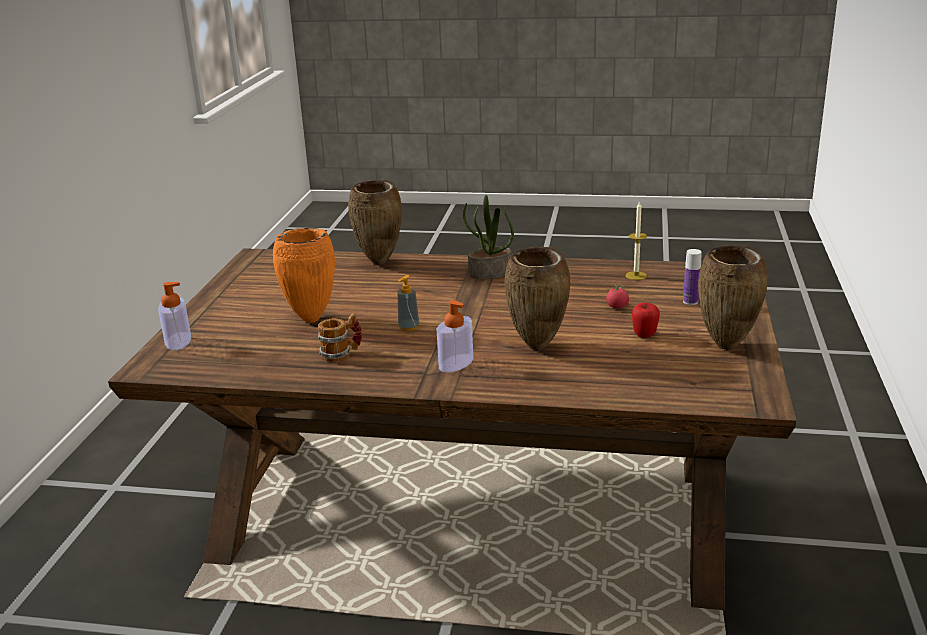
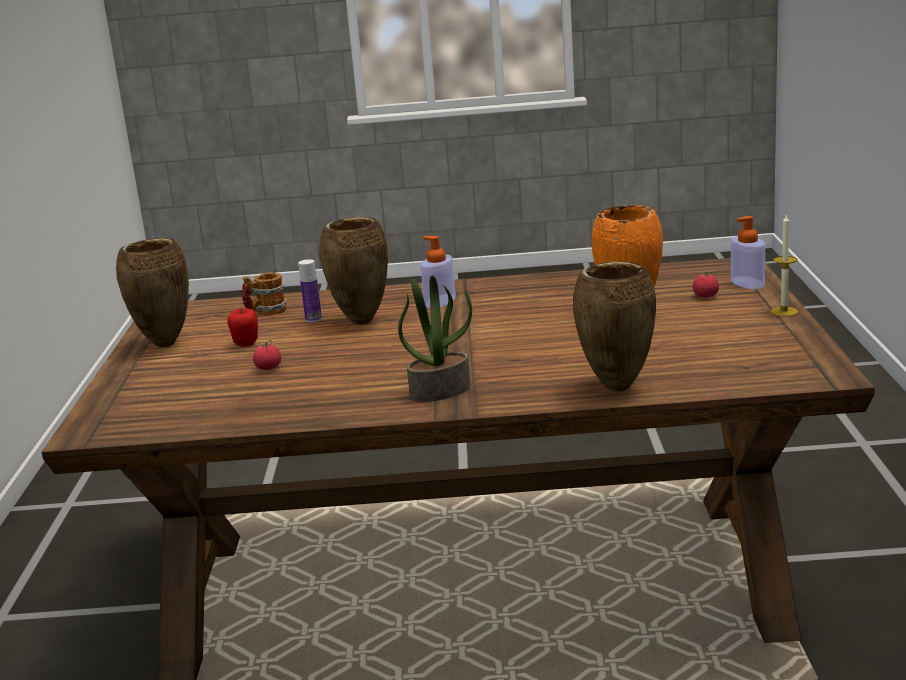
camera: 170 degrees right, 5 degrees down
mug [318,313,362,362] -> mug moved to [242,272,286,315]
soap dispenser [397,275,419,331] -> none
candle [626,202,647,280] -> candle moved to [770,215,798,317]
bottle [683,249,702,305] -> bottle moved to [298,259,322,322]
none -> tomato [693,271,719,297]

